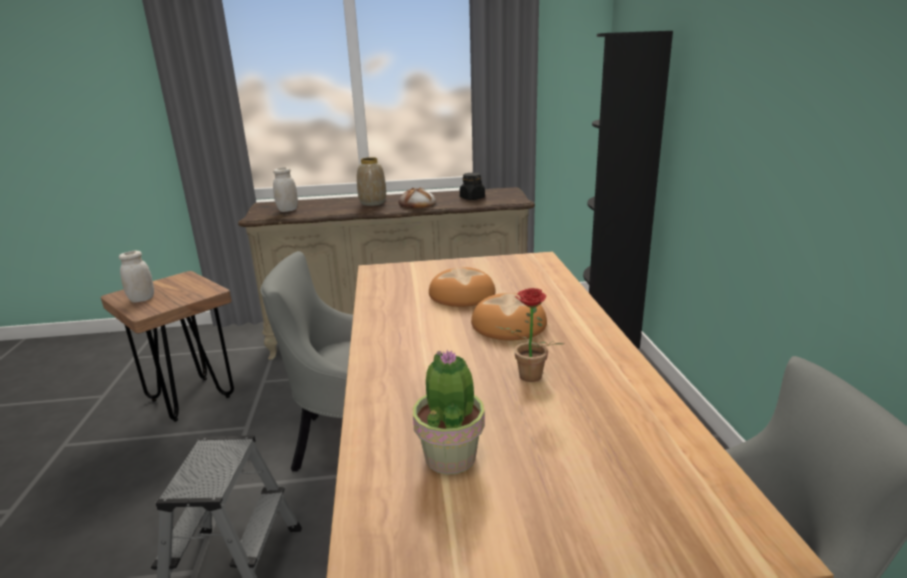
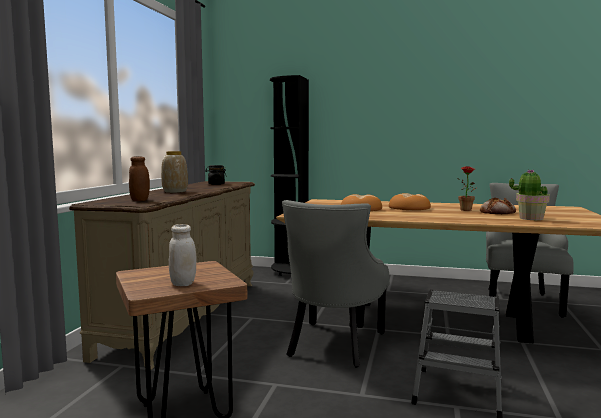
camera: 70 degrees left, 15 degrees down
white jar [273,167,298,212] -> brown jar [129,156,150,201]
bread [398,187,436,208] -> bread moved to [480,197,516,214]

